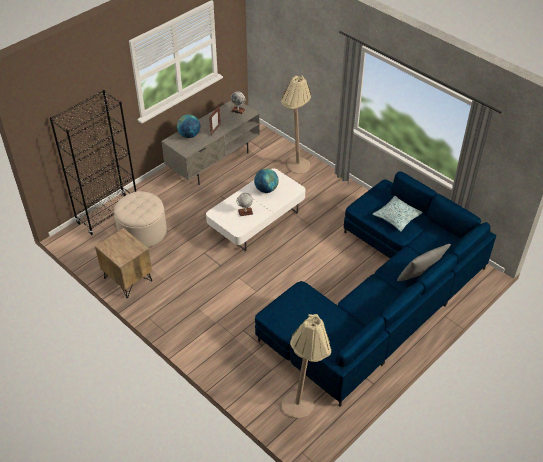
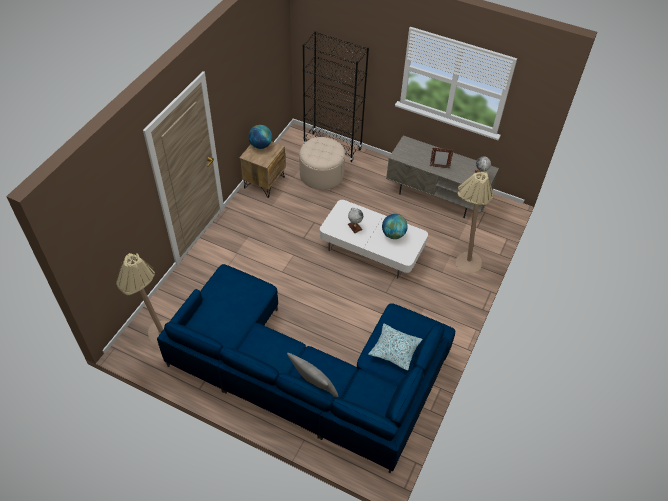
camera: 70 degrees right, 5 degrees up
globe [177,114,200,138] -> globe moved to [248,125,272,149]

